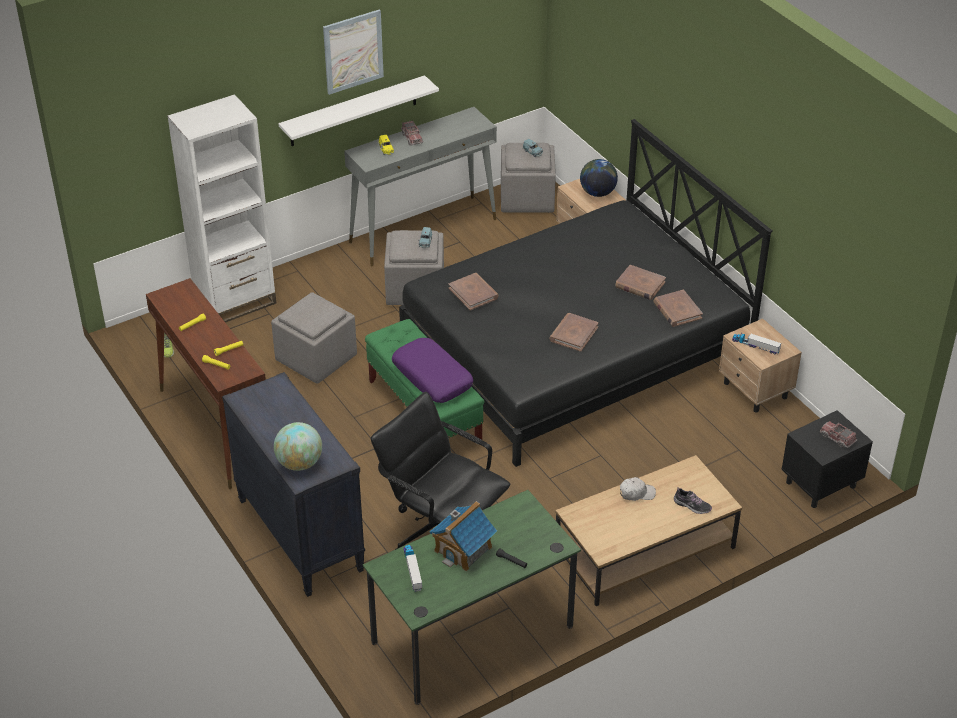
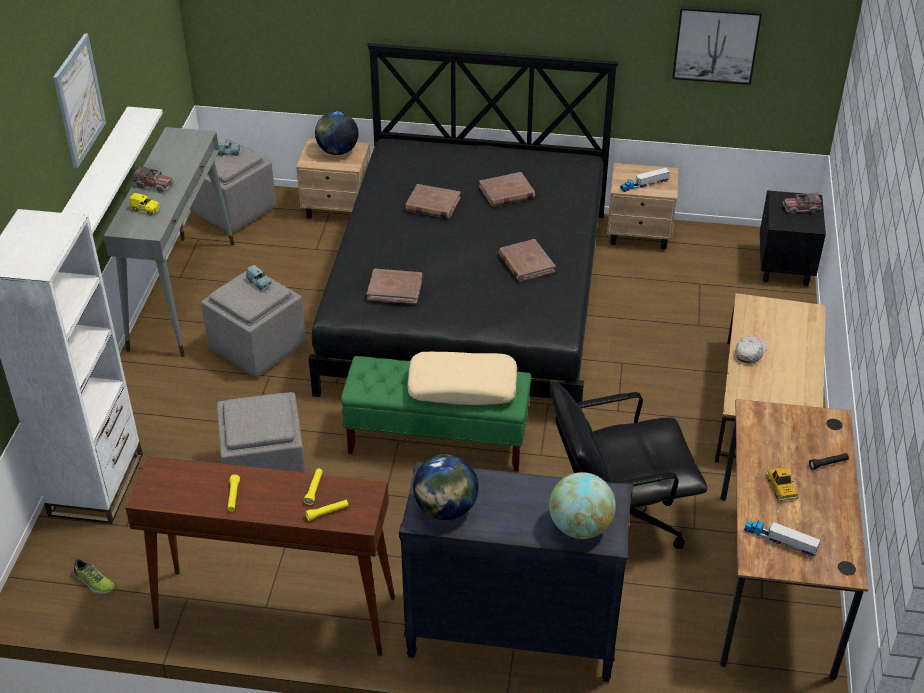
camera: 50 degrees left, 0 degrees up
green desk [363,490,581,705] -> brown desk [720,399,869,680]
purple pillow [392,338,473,403] -> beige pillow [407,352,517,405]
toy house [429,501,497,571] -> toy car [766,467,799,501]
brown book [653,290,703,327] -> brown book moved to [405,184,461,219]
shoe [674,488,712,514] -> none
none -> globe [413,454,479,520]
none -> picture [672,6,762,85]

